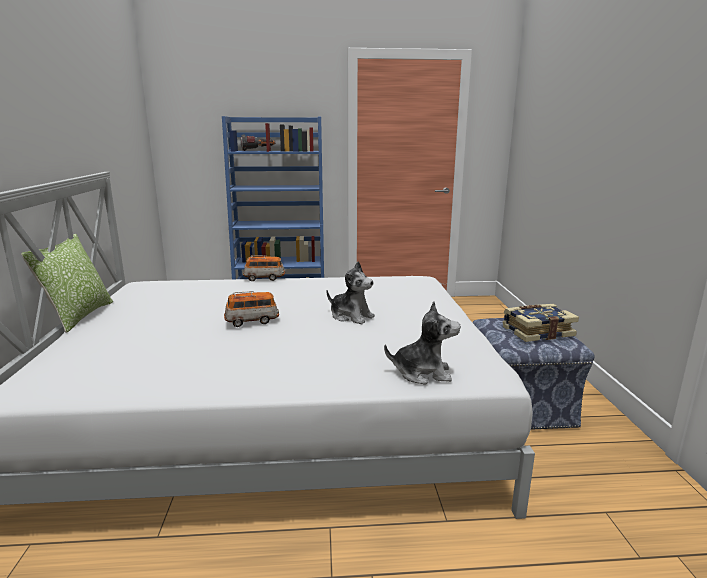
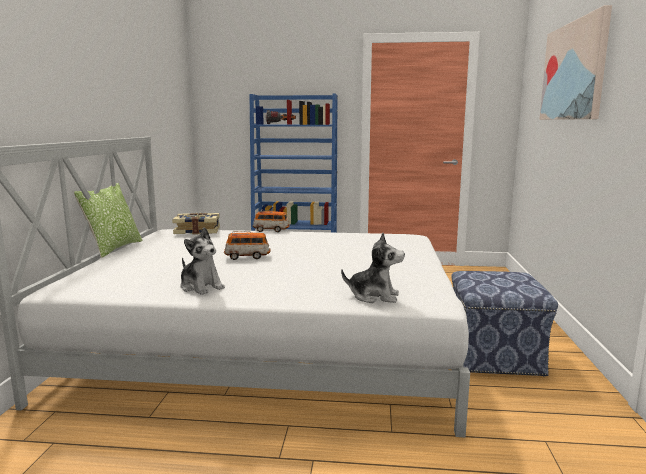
camera: 10 degrees right, 5 degrees down
plush toy [327,261,375,324] -> plush toy moved to [180,227,225,295]
book [502,304,579,342] -> book moved to [172,213,220,234]
none -> picture [539,5,612,120]

